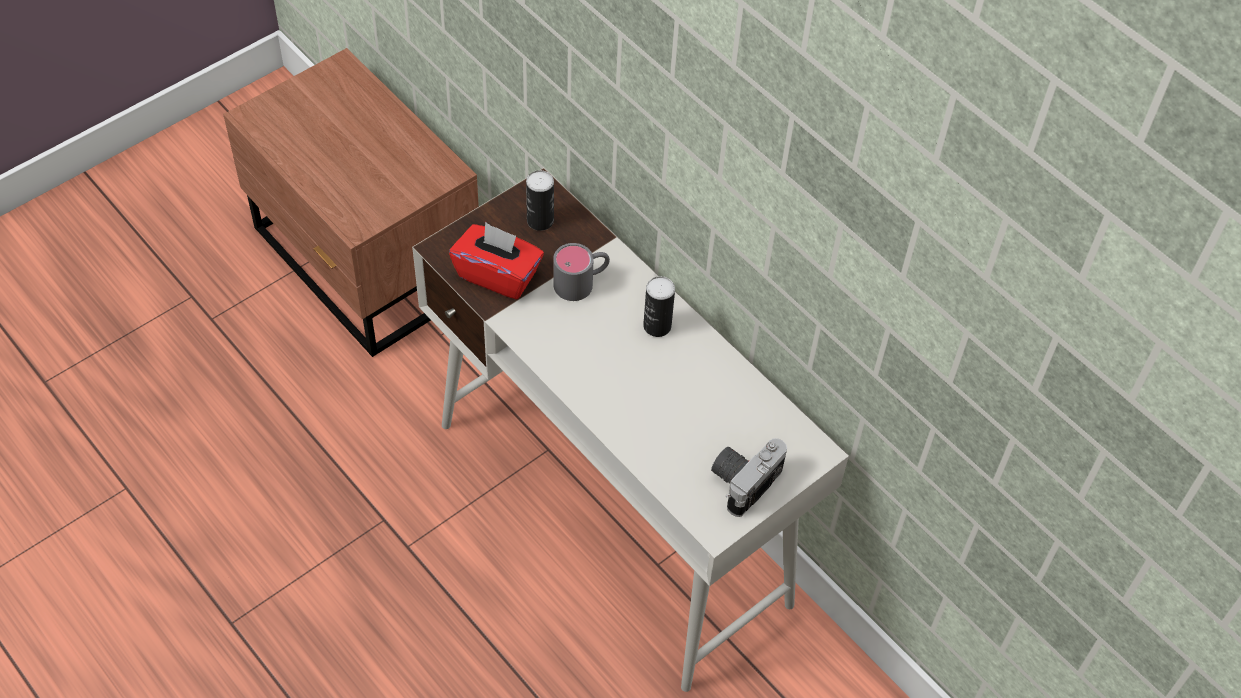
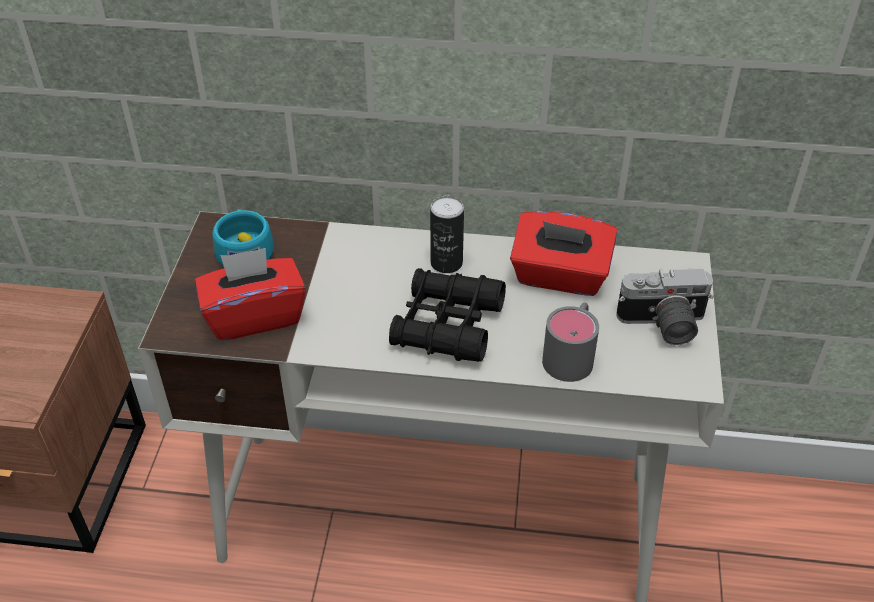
camera: 40 degrees left, 10 degrees down
can [526,170,554,231] -> turquoise cup [212,209,274,267]
grey mug [553,243,610,301] -> grey mug moved to [542,303,599,382]
camera [711,438,787,517] -> camera turned 90 degrees counterclockwise [616,268,714,345]
none -> black binoculars [389,268,506,362]
none -> red tissue box [510,211,617,296]

